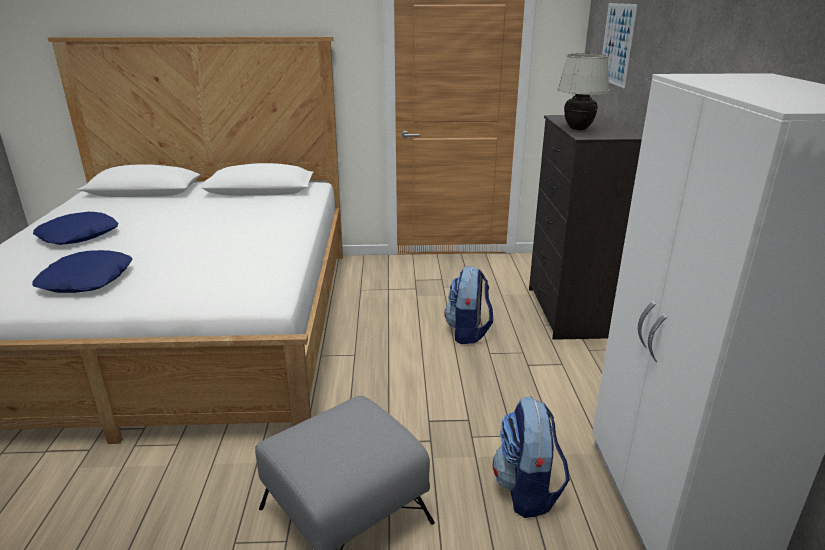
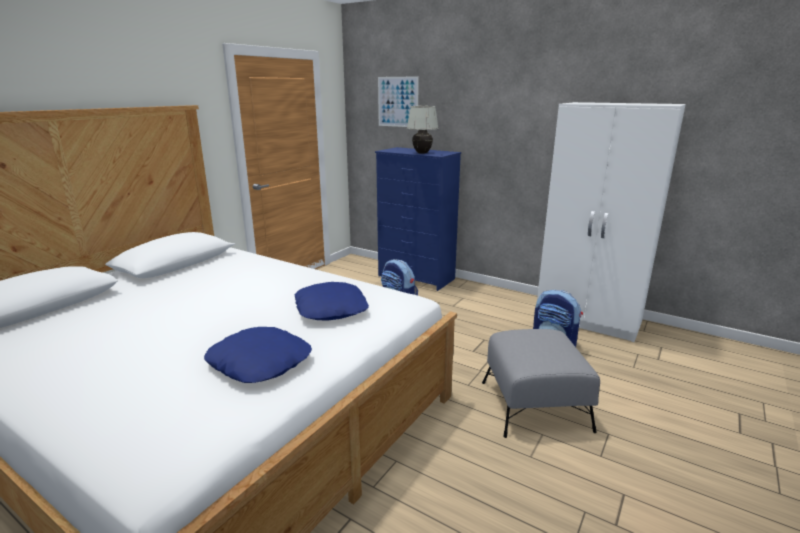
camera: 55 degrees left, 5 degrees down
blue pillow [33,212,118,245] -> blue pillow moved to [294,282,369,321]
black dresser [529,115,642,340] -> blue dresser [375,147,461,291]

